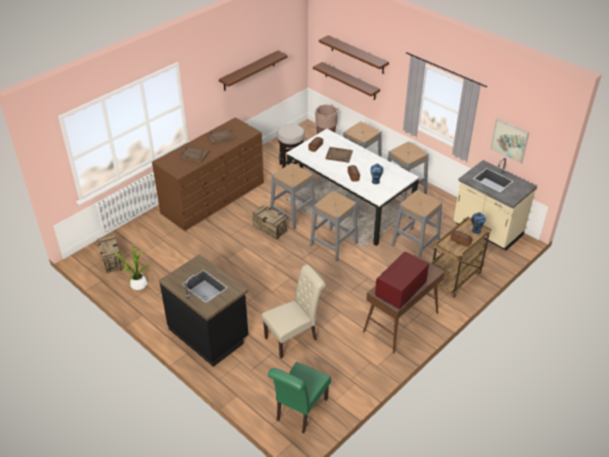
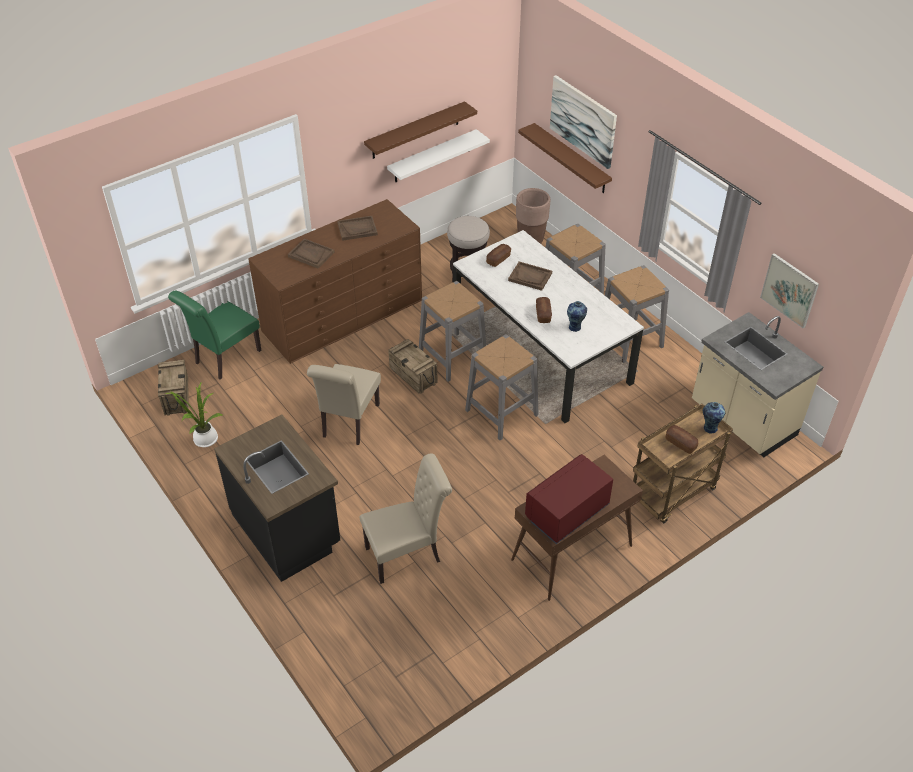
camera: 10 degrees right, 5 degrees up
green chair [268,362,331,433] -> green chair moved to [168,290,261,379]
brown shelf [319,35,389,74] -> picture [550,75,617,169]
grey stool [392,190,442,258] -> none
none -> beige chair [307,364,381,445]
none -> white shelf [387,129,490,182]

